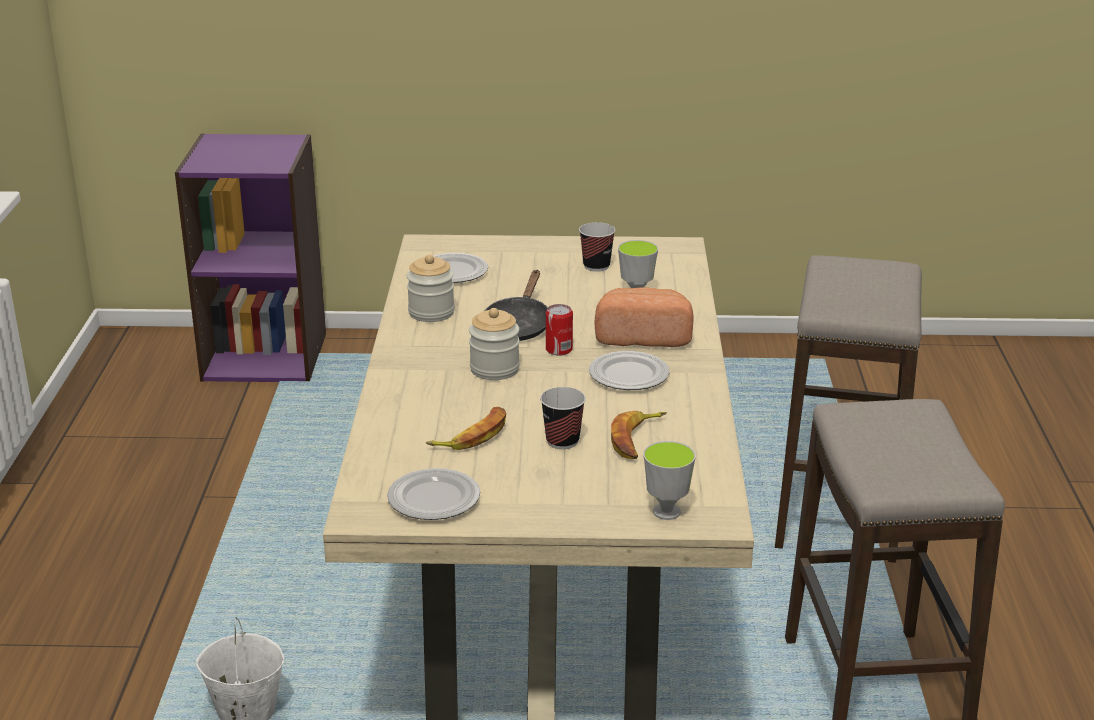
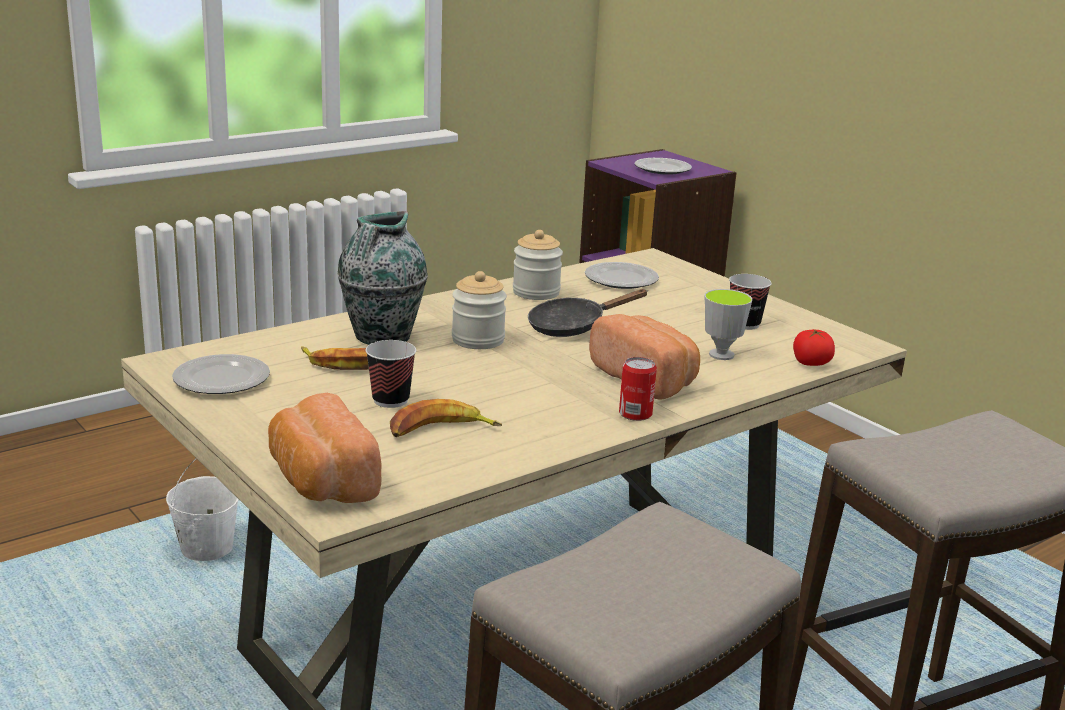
camera: 50 degrees right, 5 degrees down
can [546,304,573,356] -> can moved to [619,357,657,421]
plate [589,351,670,390] -> plate moved to [635,158,692,175]
cup [643,441,696,520] -> bread [268,393,382,503]
none -> vase [337,211,428,345]
none -> tomato [793,330,835,366]

